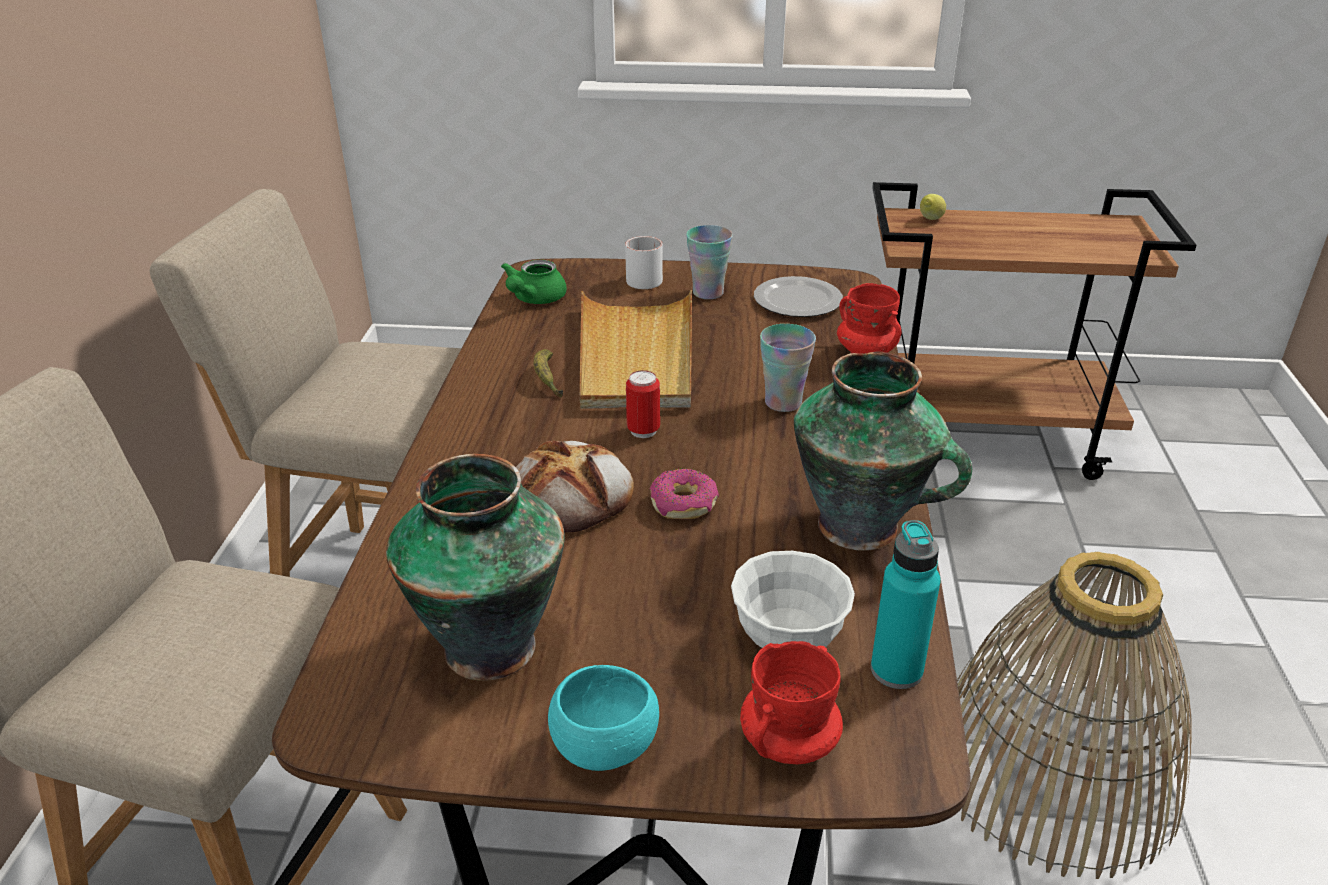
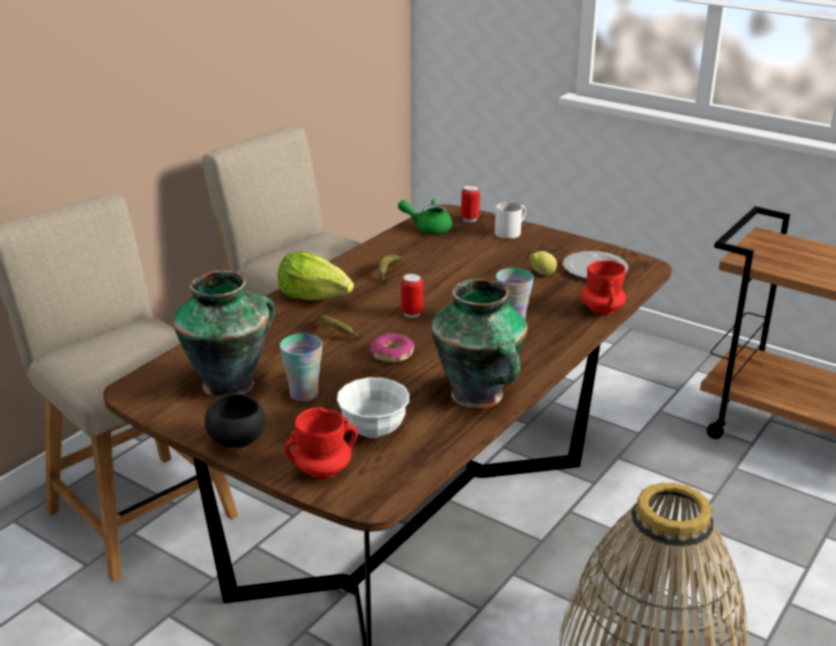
camera: 30 degrees right, 5 degrees down
green teapot [501,260,567,304] -> green teapot turned 45 degrees clockwise [398,199,453,234]
bread [516,440,634,533] -> banana [319,315,364,339]
turquoise bowl [548,665,659,771] -> black bowl [205,394,266,448]
beige tray [579,290,692,409] -> none
cup [686,225,733,299] -> cup moved to [280,333,322,401]
turquoise bottle [871,520,941,689] -> none
lemon [920,194,946,220] -> lemon moved to [530,251,557,275]
none -> lettuce [278,251,354,300]
none -> can [461,185,480,222]

